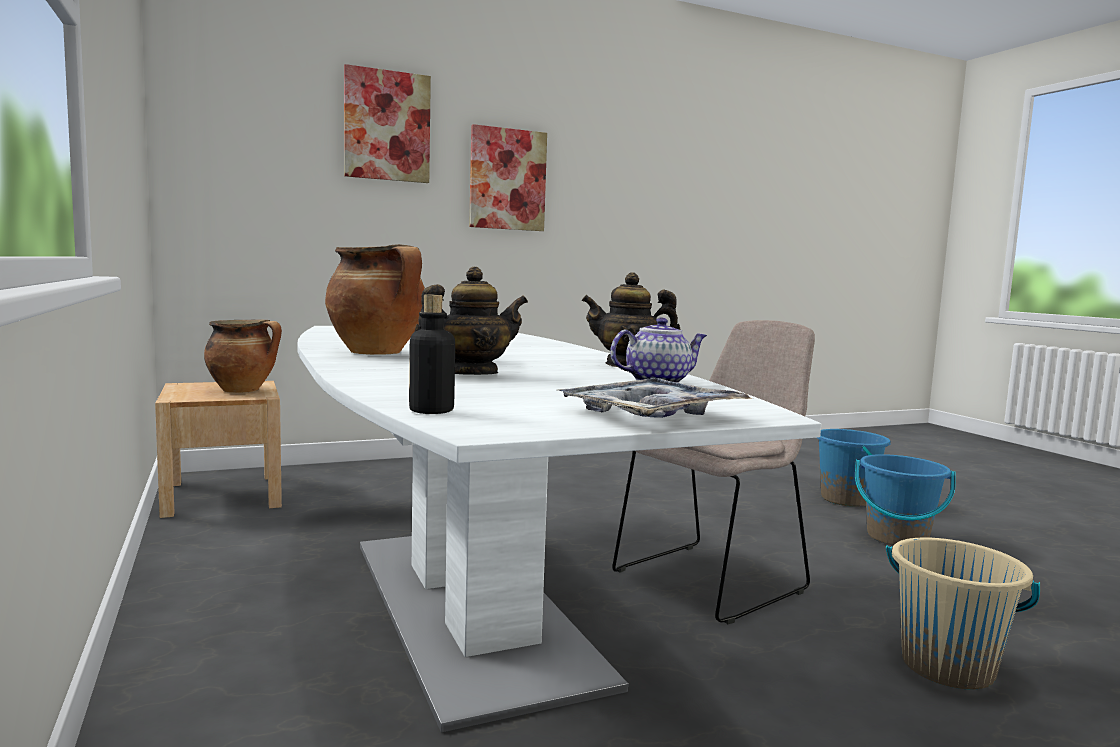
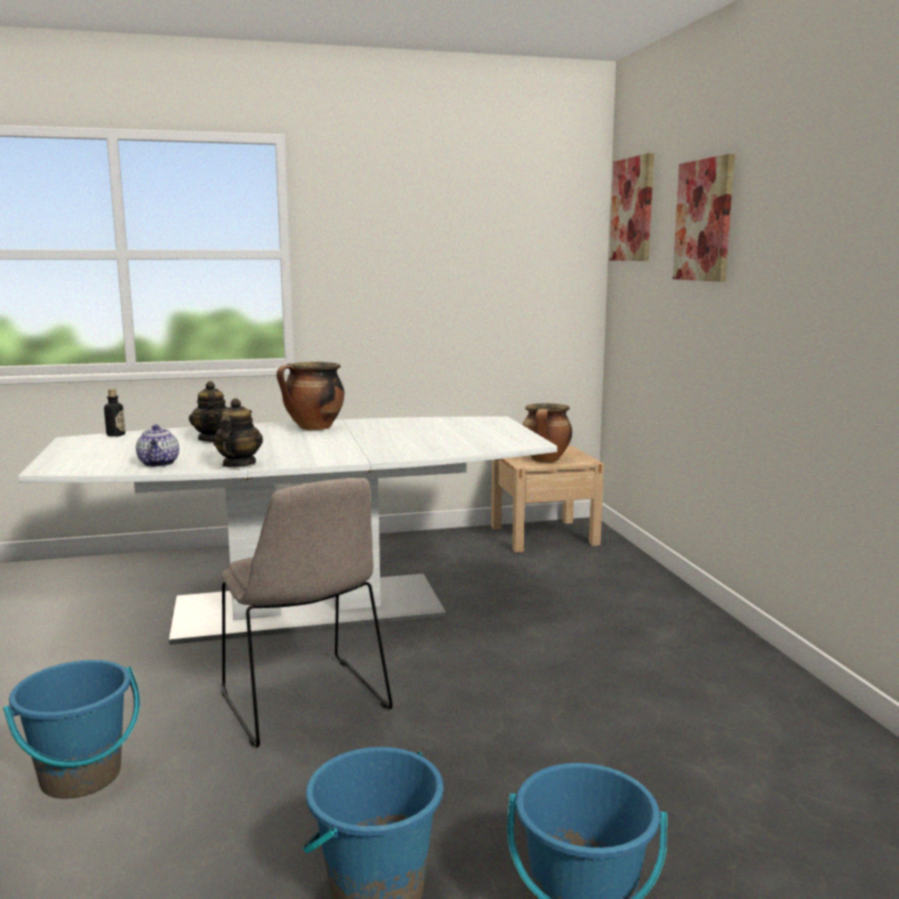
camera: 100 degrees right, 5 degrees up
picture [469,124,547,231] -> picture moved to [610,153,654,261]
tray [556,378,753,418] -> none
beige bucket [886,537,1040,689] -> blue bucket [3,660,140,799]

